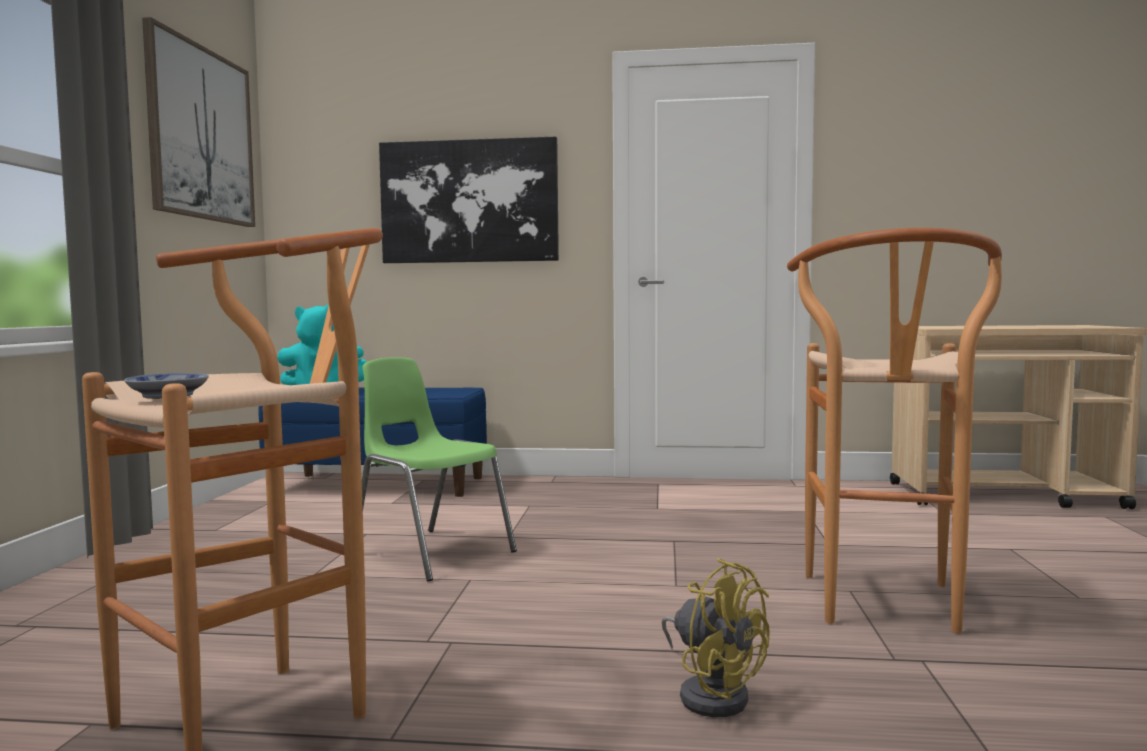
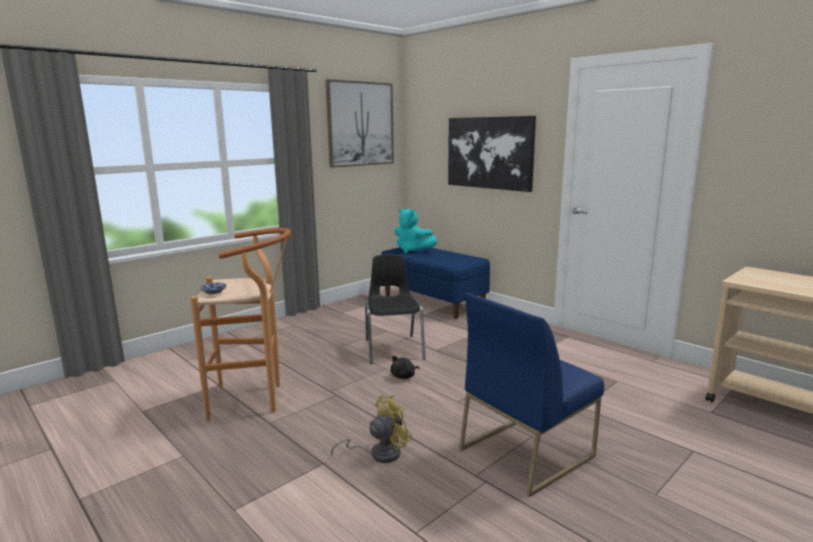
camera: 40 degrees right, 10 degrees up
green chair [362,357,517,581] -> black chair [365,254,426,364]
yellow fan [662,558,770,717] -> yellow fan turned 120 degrees counterclockwise [331,395,413,463]
brown stool [787,228,1002,634] -> blue chair [459,293,604,497]
none -> black plush toy [390,356,420,379]

